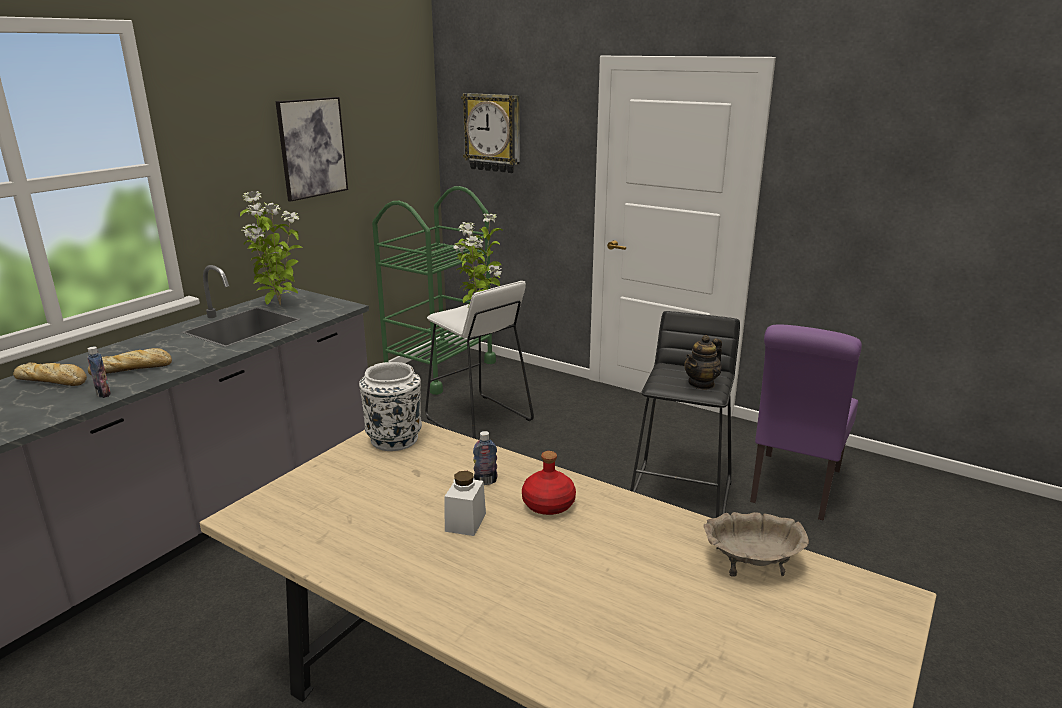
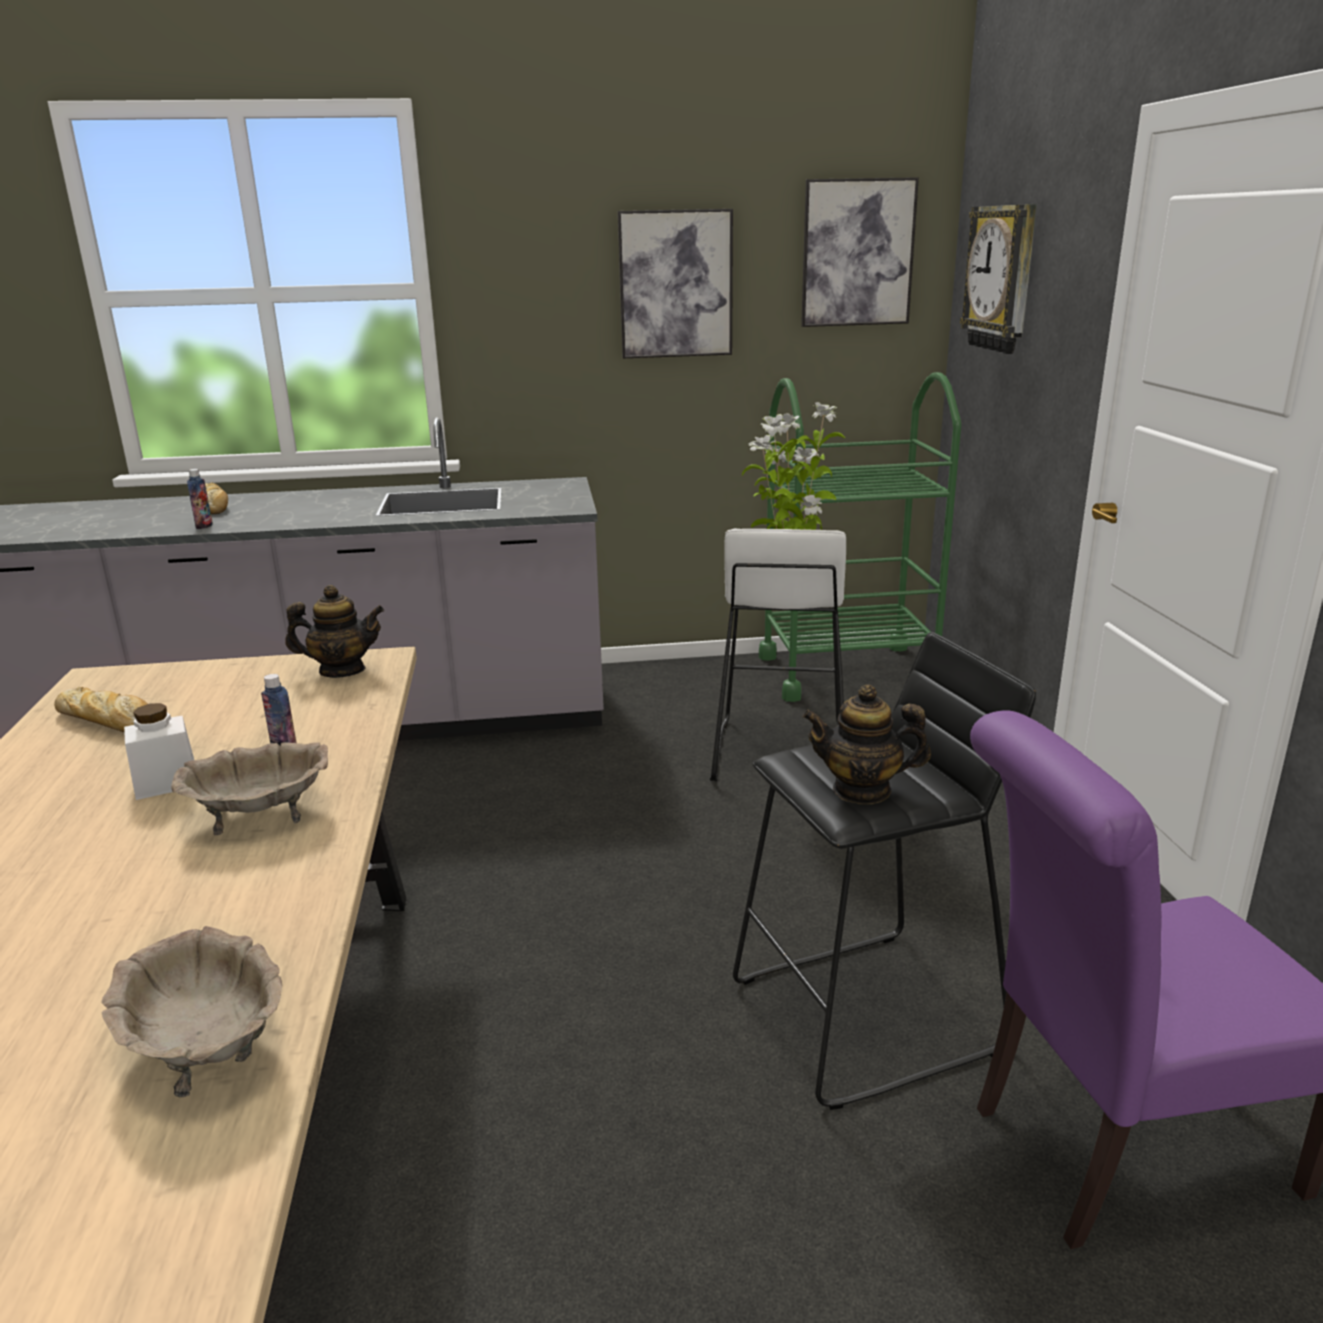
camera: 50 degrees right, 0 degrees up
bread [88,348,172,375] -> bread moved to [54,687,148,732]
potted plant [240,191,303,305] -> none
white vase [359,362,422,451] -> teapot [285,585,384,678]
red bottle [522,451,576,515] -> beige bowl [171,742,328,835]
none -> picture [801,177,919,327]

